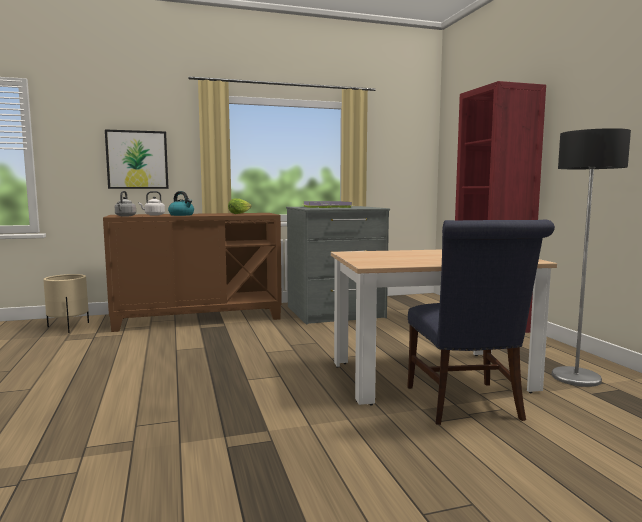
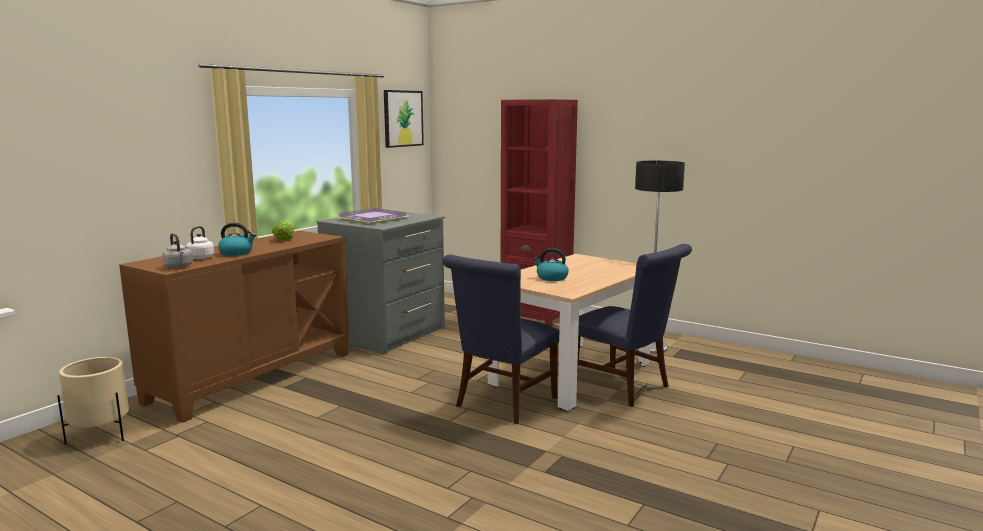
camera: 40 degrees left, 5 degrees up
picture [105,129,169,189] -> picture moved to [384,90,424,148]
none -> blue chair [442,254,559,424]
none -> kettle [533,248,569,281]

